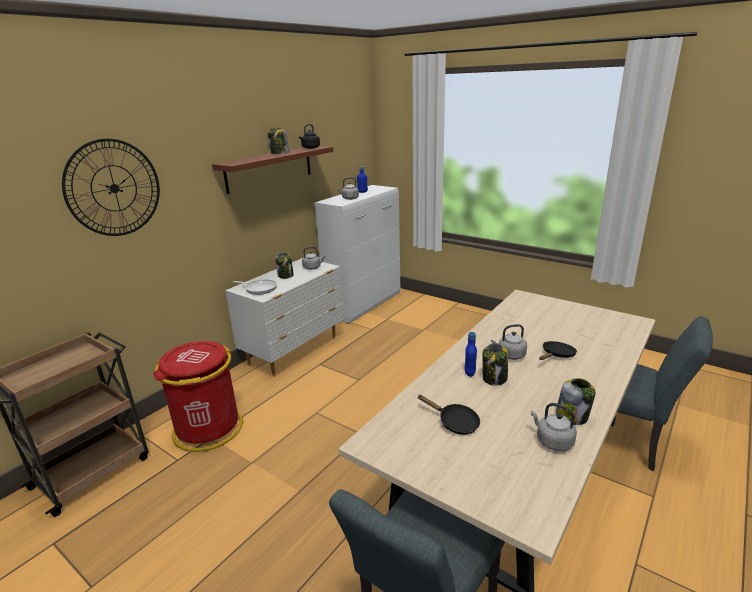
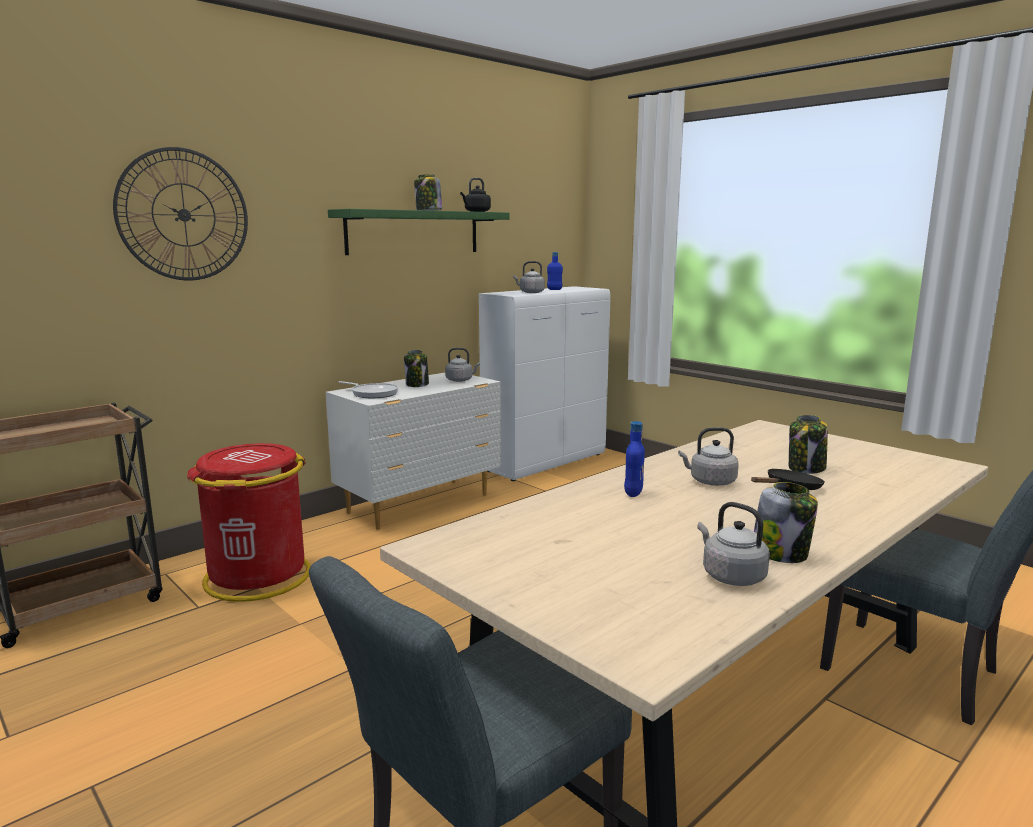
camera: 10 degrees right, 10 degrees down
brown shelf [212,146,333,194] -> green shelf [328,209,510,255]
black frying pan [417,395,480,435] -> none
jar [482,343,508,386] -> jar moved to [789,415,828,474]

